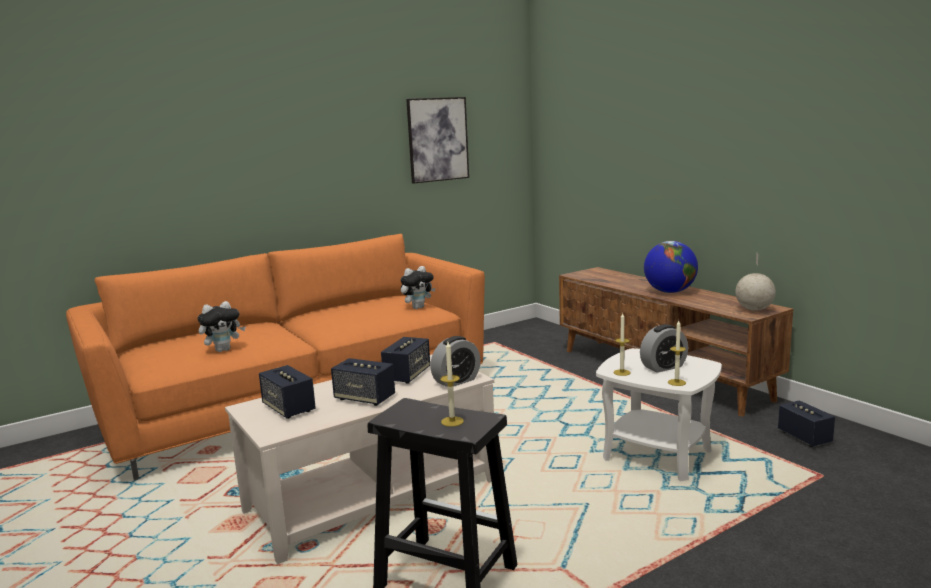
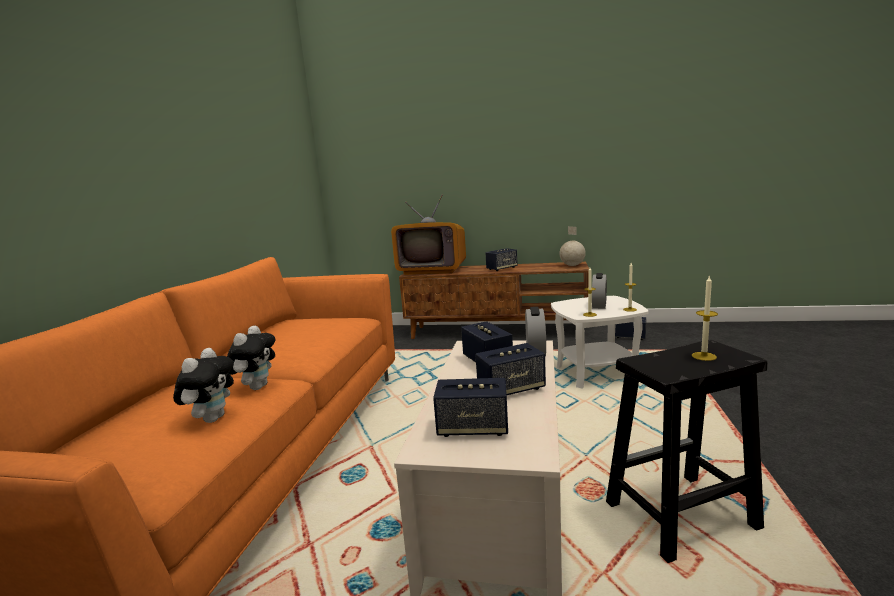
camera: 45 degrees left, 0 degrees up
plush toy [401,266,435,309] -> plush toy moved to [227,325,276,390]
picture [406,97,469,184] -> none
globe [644,241,698,293] -> speaker [485,248,518,271]
none -> television [391,195,466,275]

